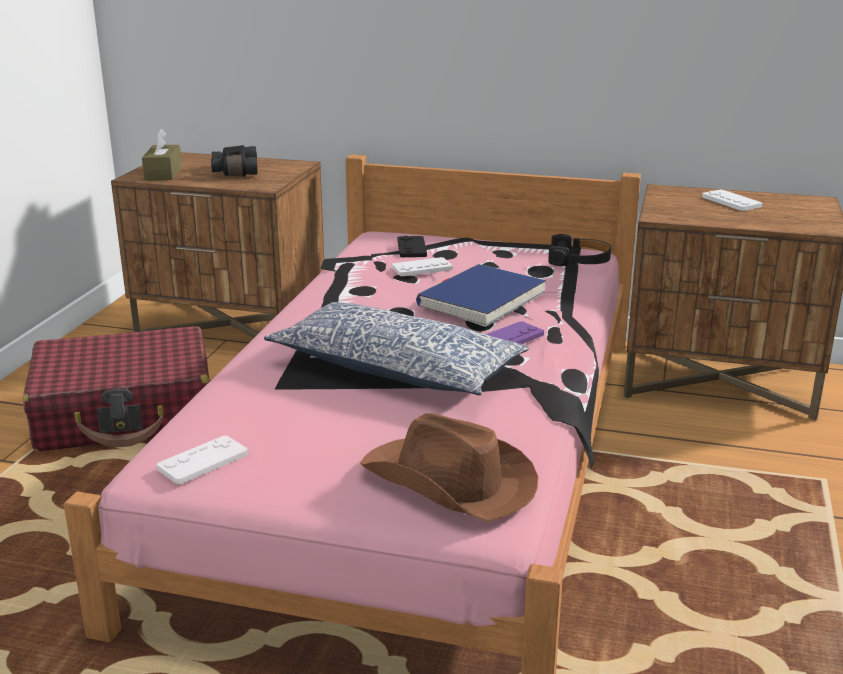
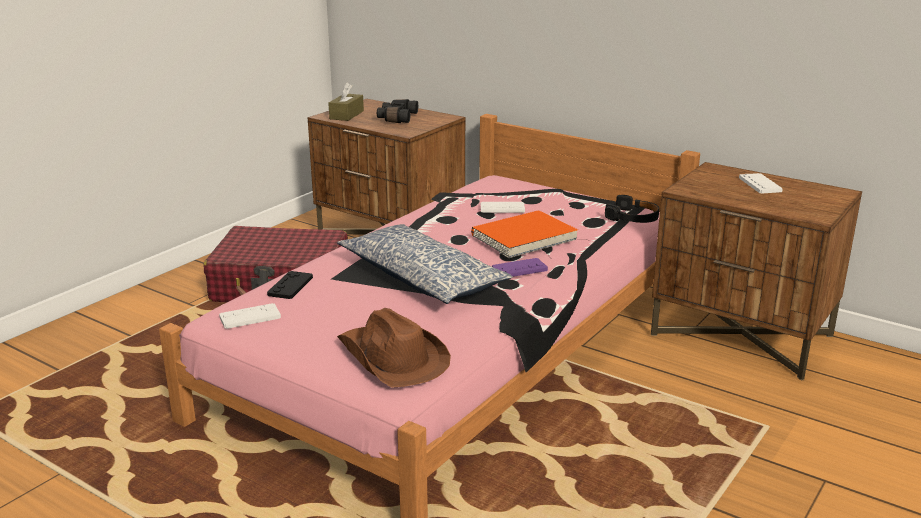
camera: 20 degrees right, 0 degrees up
black game controller [398,236,427,257] -> black game controller moved to [267,271,313,299]
blue book [416,264,546,327] -> orange book [471,210,578,258]

